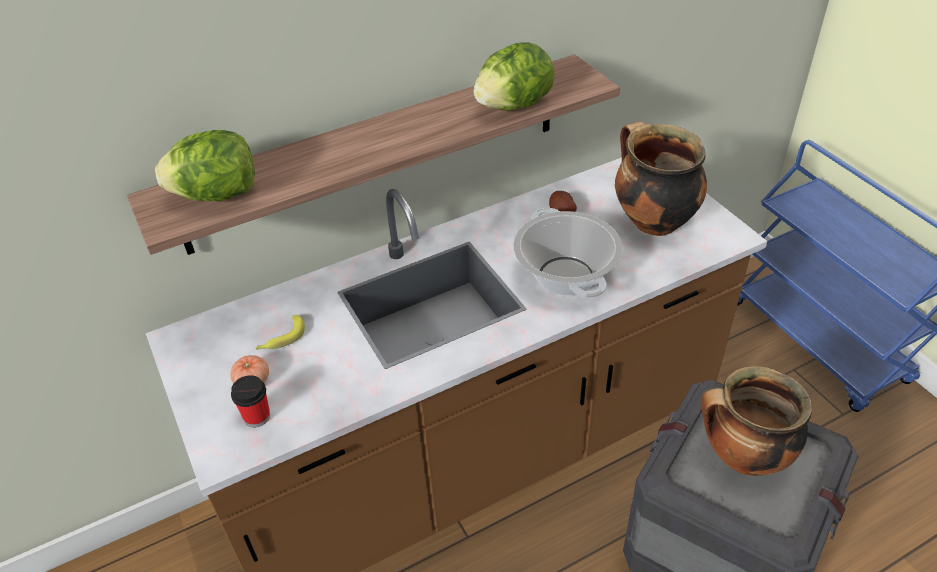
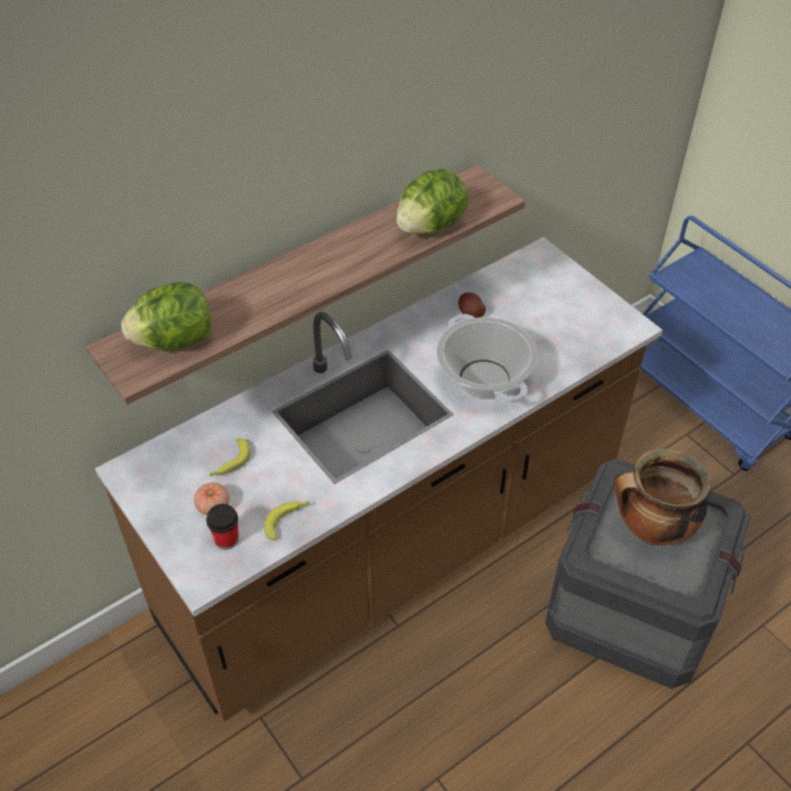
camera: 10 degrees left, 5 degrees up
cooking pot [615,122,707,236] -> none
none -> banana [264,501,310,540]

